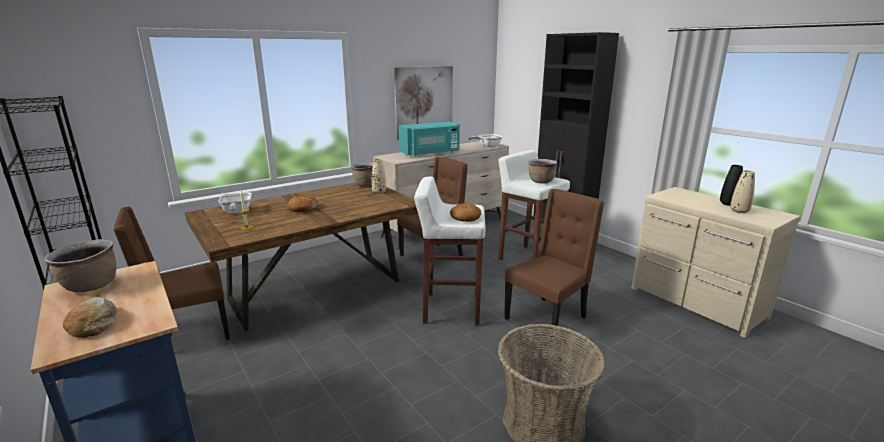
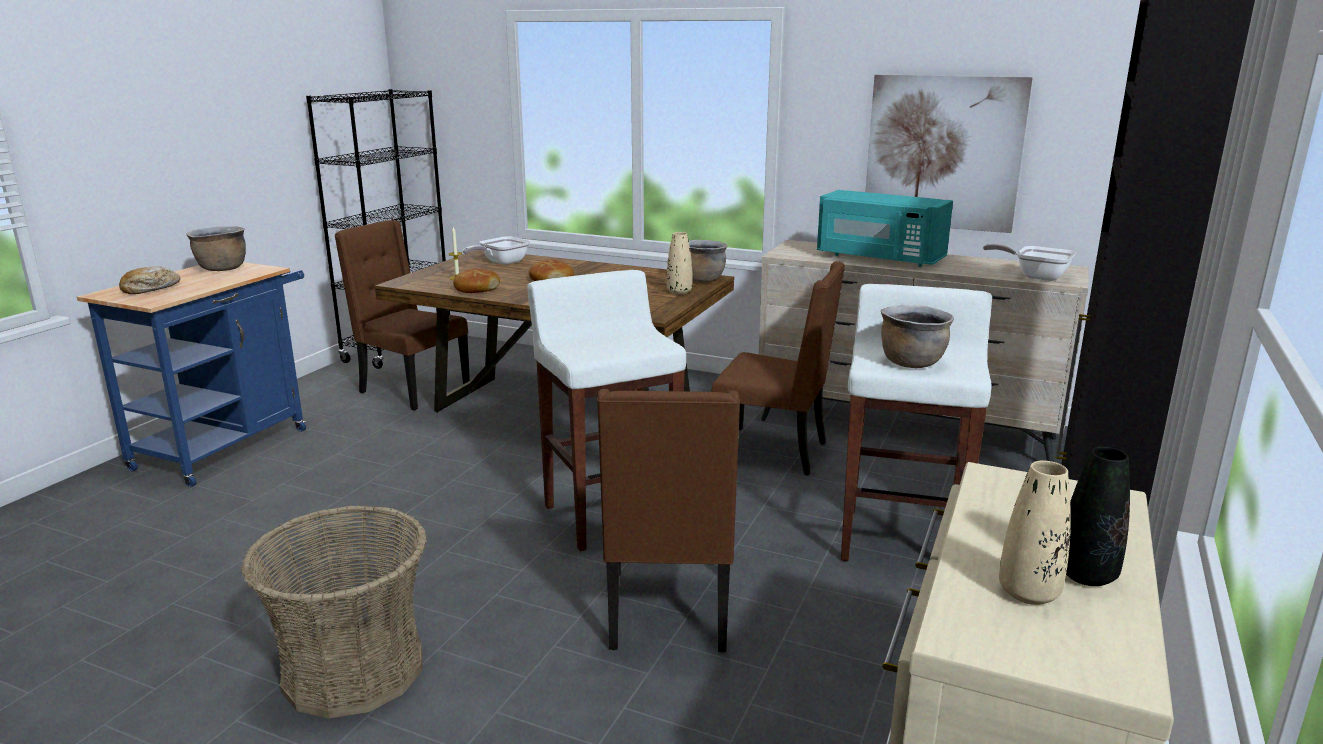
camera: 60 degrees right, 0 degrees up
bread [450,203,482,222] -> bread moved to [453,269,500,293]
brown chair [504,189,604,342] -> brown chair turned 75 degrees clockwise [597,389,740,652]

